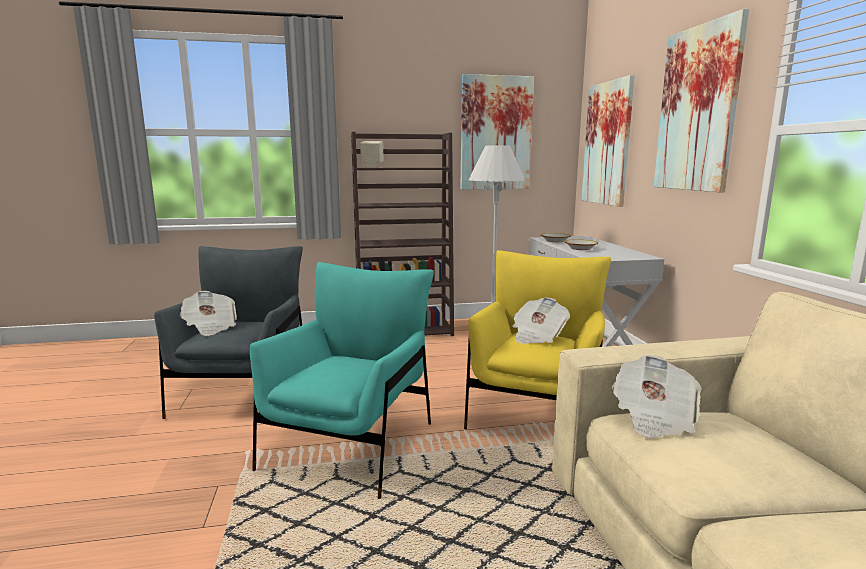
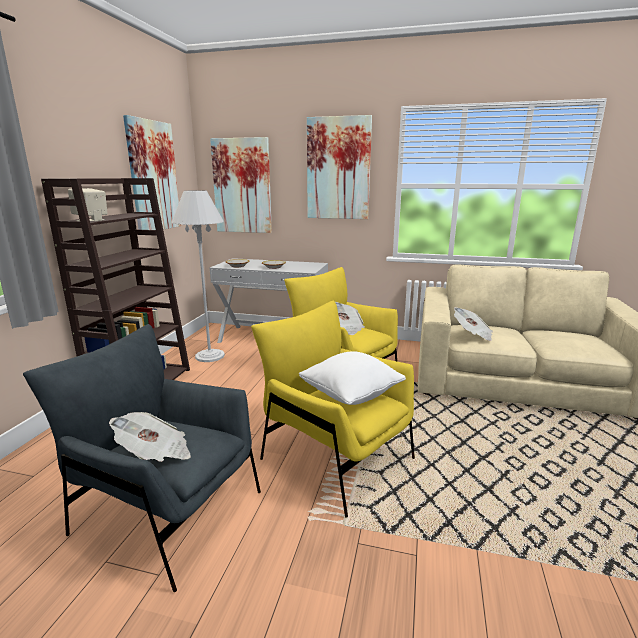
camera: 65 degrees left, 5 degrees up
turquoise armchair [250,262,434,499] -> yellow armchair [251,301,415,518]
none -> white pillow [299,351,406,405]

